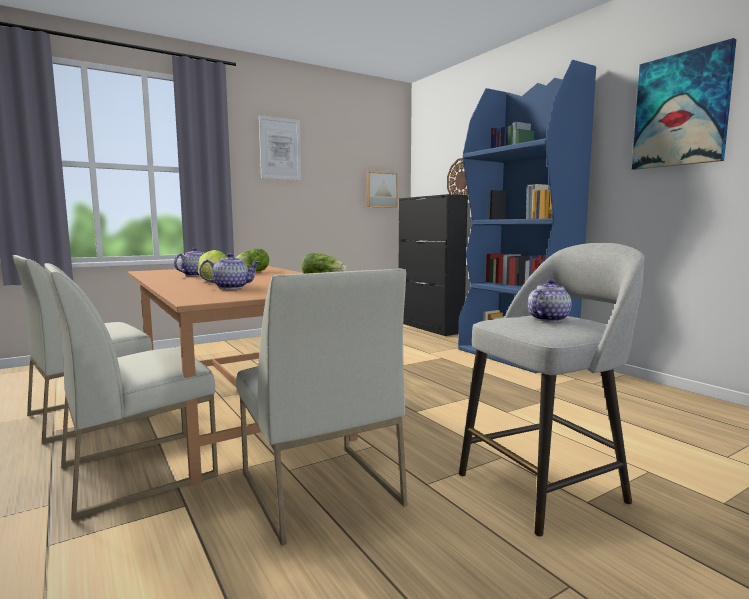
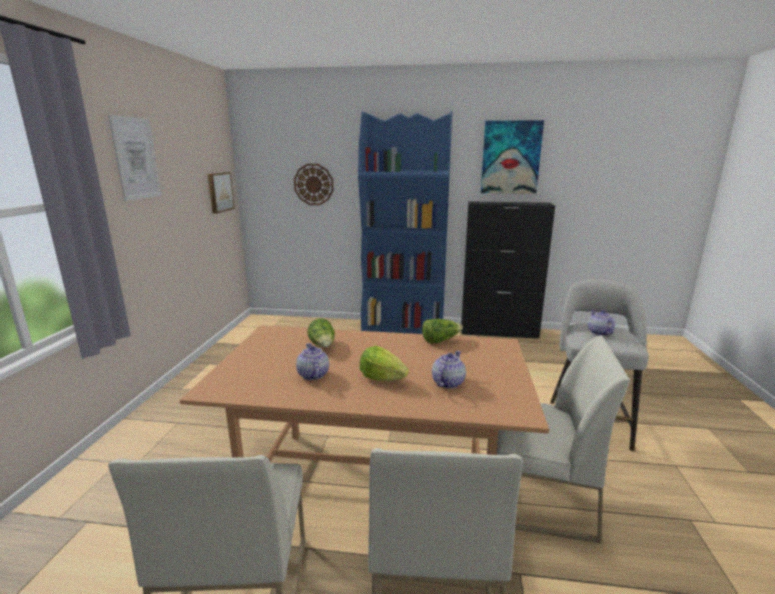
camera: 50 degrees left, 10 degrees up
black cabinet [399,194,468,336] -> black cabinet moved to [461,201,555,339]

